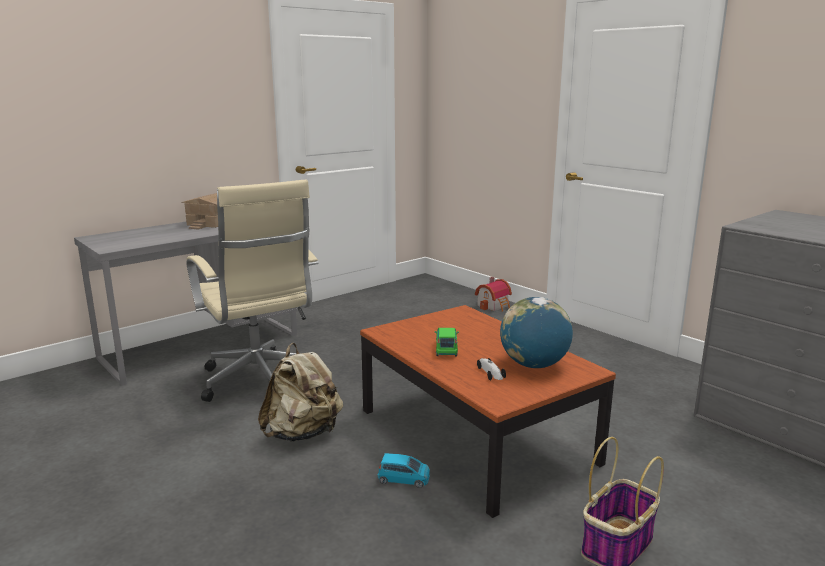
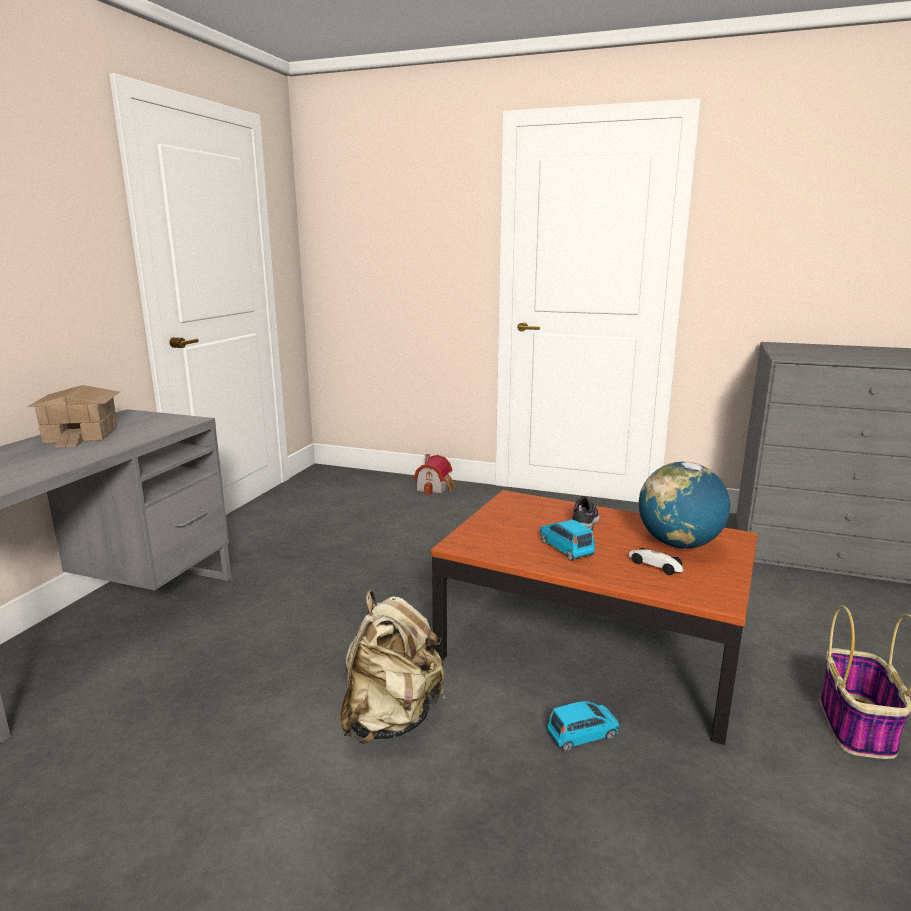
camera: 30 degrees left, 0 degrees up
beige office chair [186,180,319,402] -> none
green toy car [435,328,459,356] -> blue toy car [540,520,595,561]
none -> shoe [572,496,600,531]

